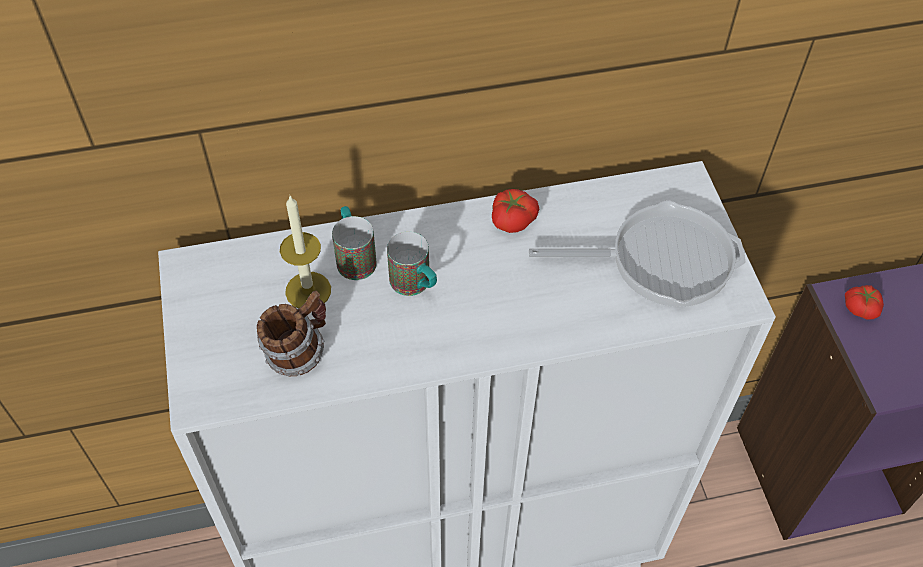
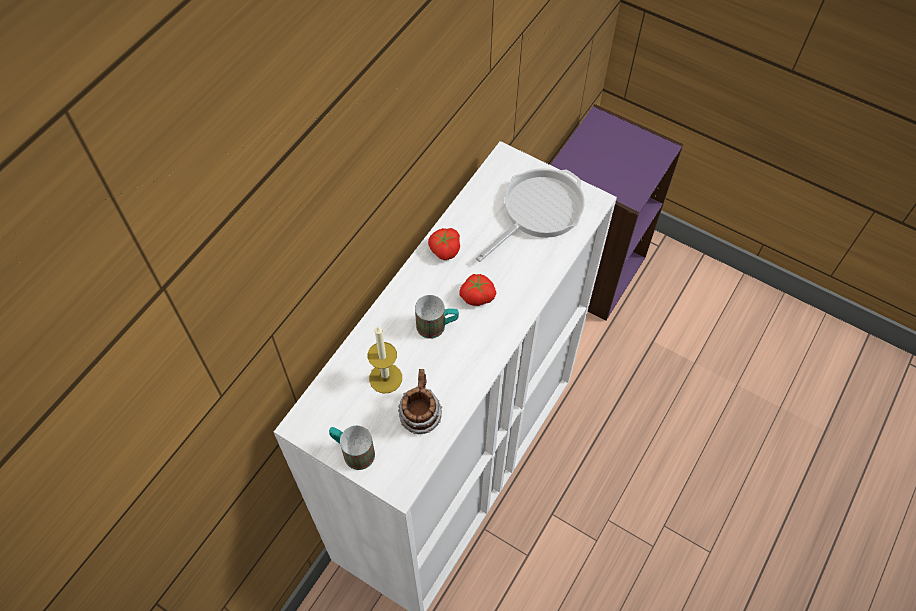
camera: 45 degrees left, 5 degrees up
mug [332,206,377,280] -> mug moved to [329,426,375,470]
tomato [845,285,884,320] -> tomato moved to [459,274,496,306]

